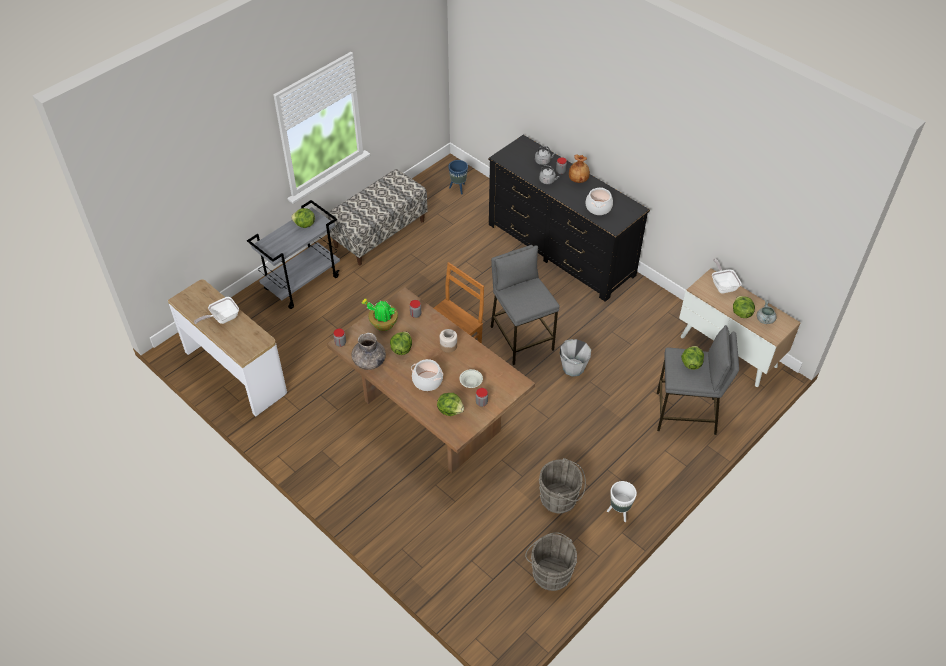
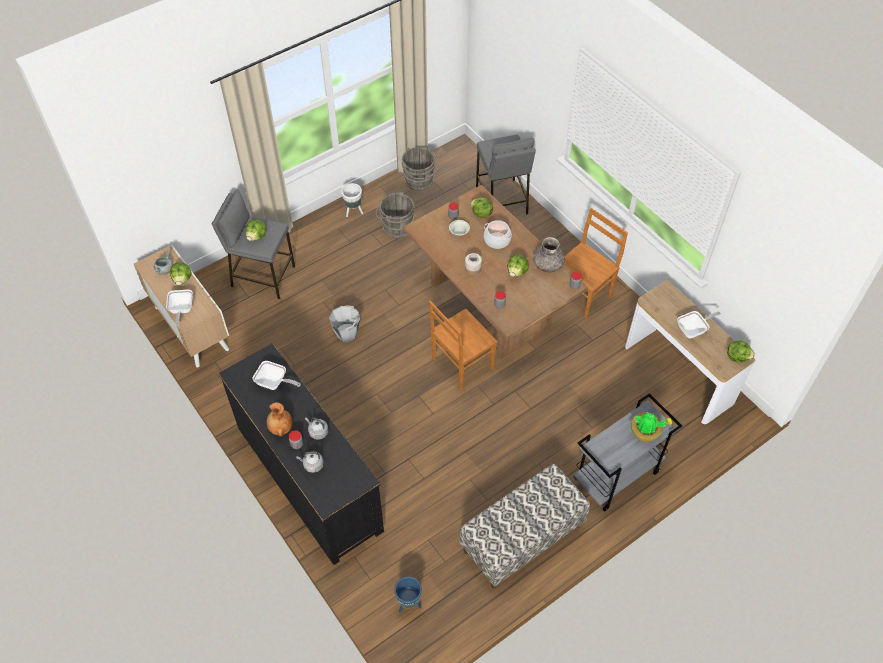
camera: 170 degrees left, 5 degrees up
lettuce [291,208,315,228] -> lettuce moved to [727,340,755,363]
potted plant [362,299,398,331] -> potted plant moved to [631,412,672,442]
grey stool [491,245,560,365] -> grey stool moved to [476,135,536,215]
cooking pot [585,187,613,215] -> frying pan [253,361,301,390]
none -> brown chair [564,208,628,319]

